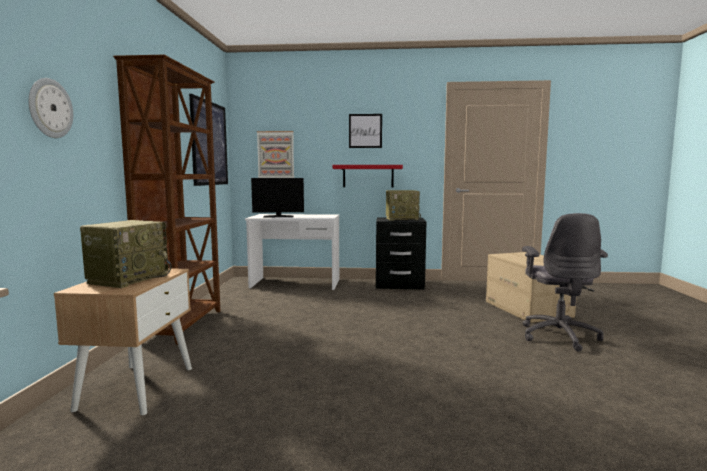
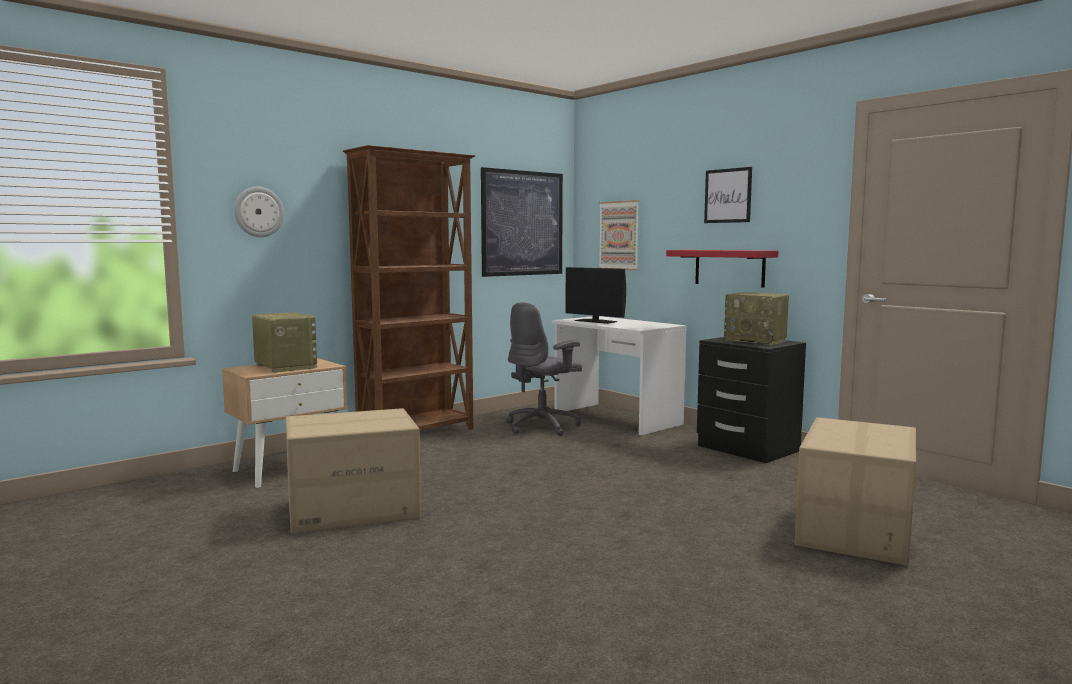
camera: 45 degrees right, 0 degrees up
radio [80,220,172,288] -> radio turned 105 degrees counterclockwise [252,312,317,373]
grey office chair [522,213,608,352] -> grey office chair moved to [506,302,582,436]
none -> cardboard box [286,408,421,533]

